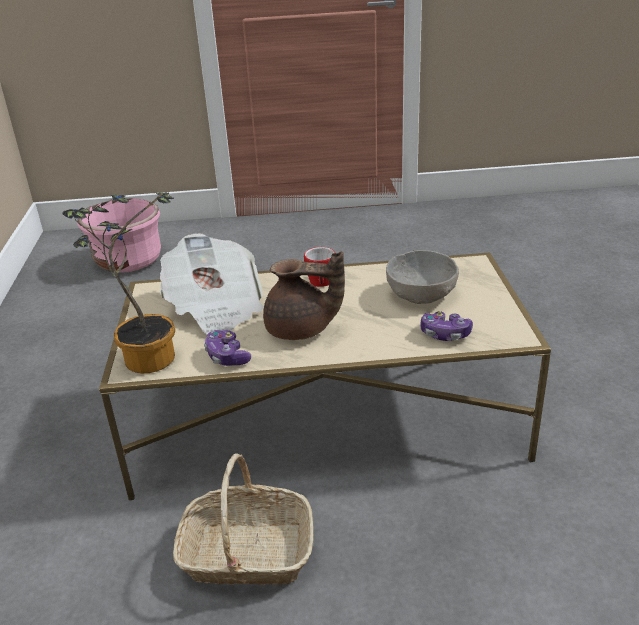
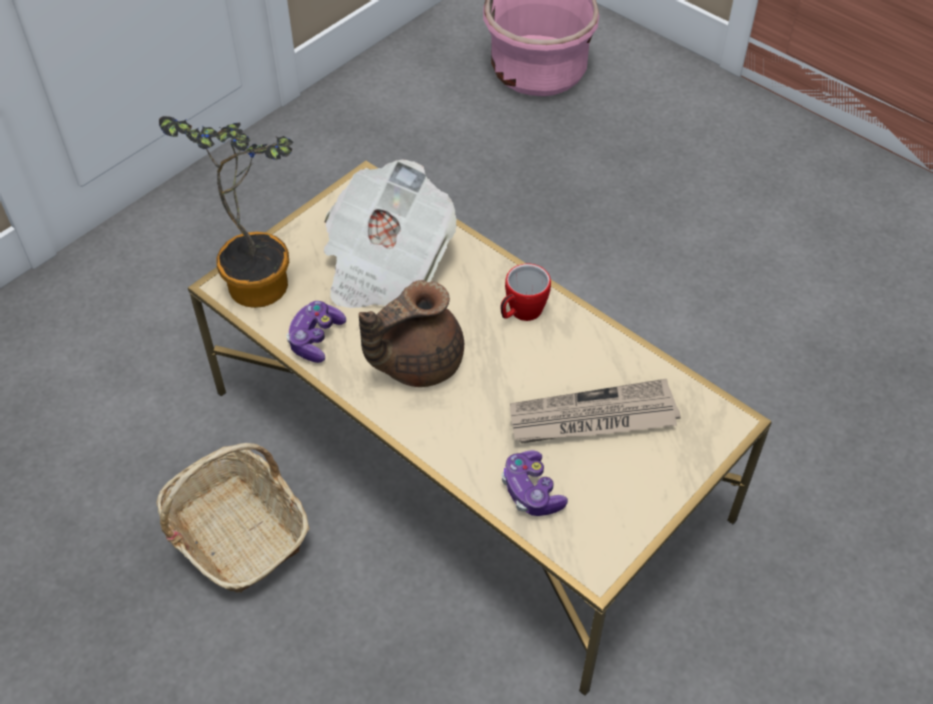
camera: 45 degrees right, 20 degrees up
brown teapot [263,251,345,340] -> brown teapot turned 90 degrees clockwise [359,280,464,387]
grey bowl [386,250,459,304] -> newspaper [510,379,681,444]

